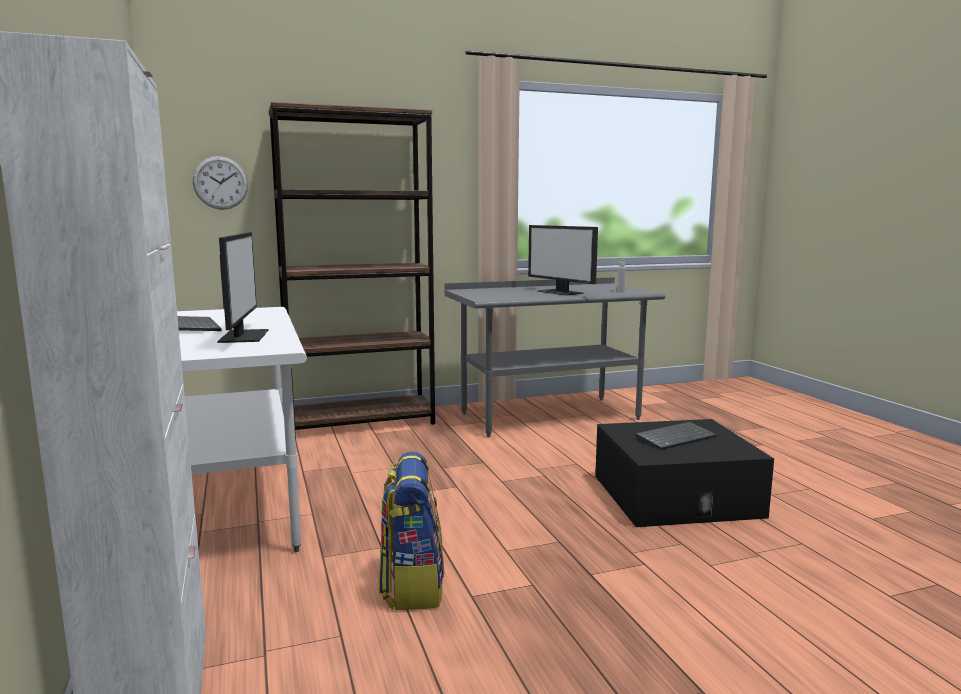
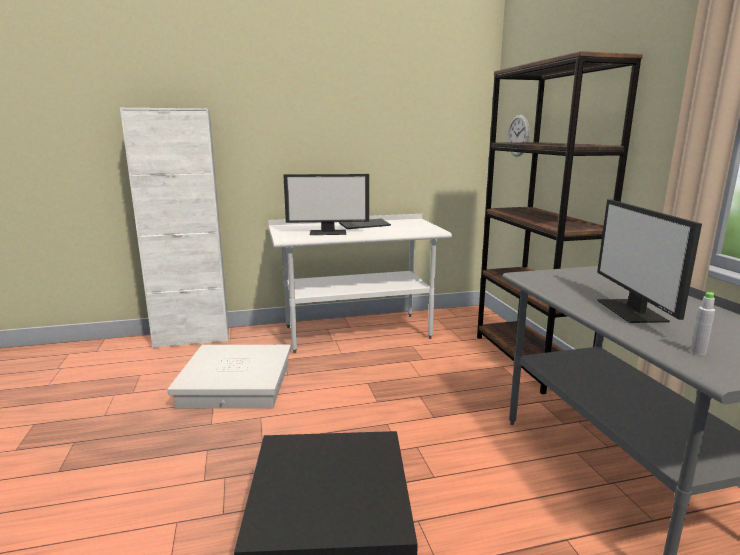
camera: 95 degrees right, 5 degrees up
backpack [378,452,444,610] -> white storage box [167,345,291,409]
monitor [528,225,598,296] -> monitor turned 60 degrees counterclockwise [597,199,702,323]
keyboard [635,422,716,450] -> none

